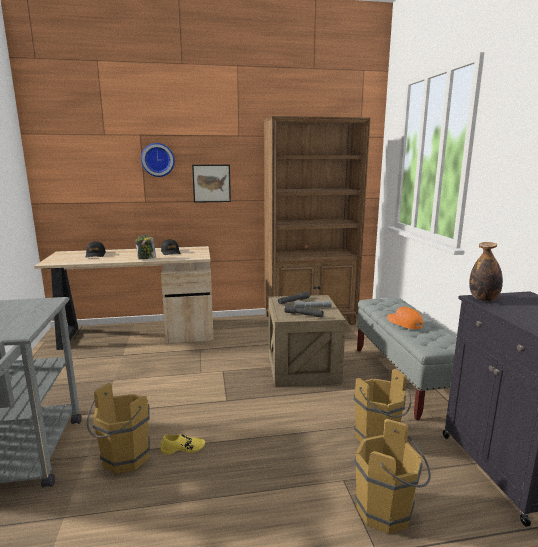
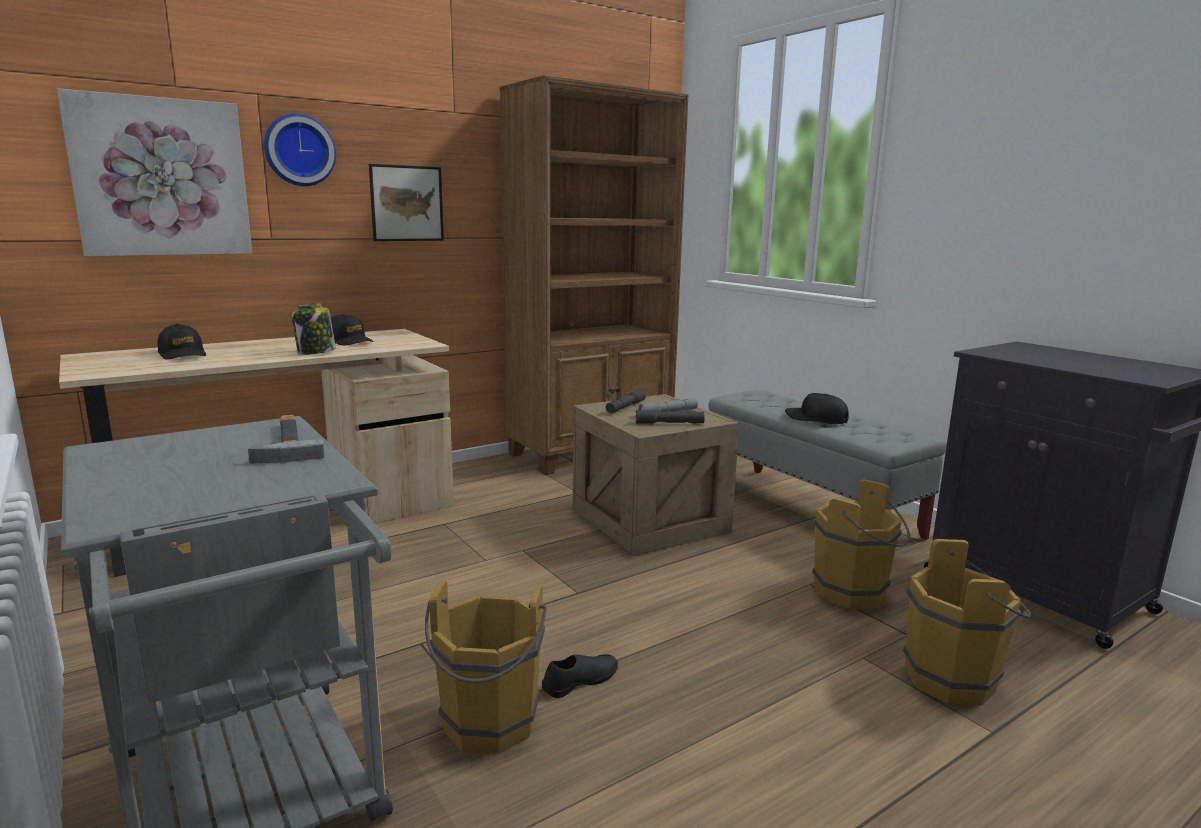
camera: 25 degrees left, 0 degrees up
yellow shoe [160,434,205,455] -> black shoe [542,655,618,698]
orange cap [387,307,423,329] -> black cap [785,393,849,424]
bottle [469,242,503,301] -> none
none -> picture [57,88,252,256]
none -> hammer [248,415,325,464]

